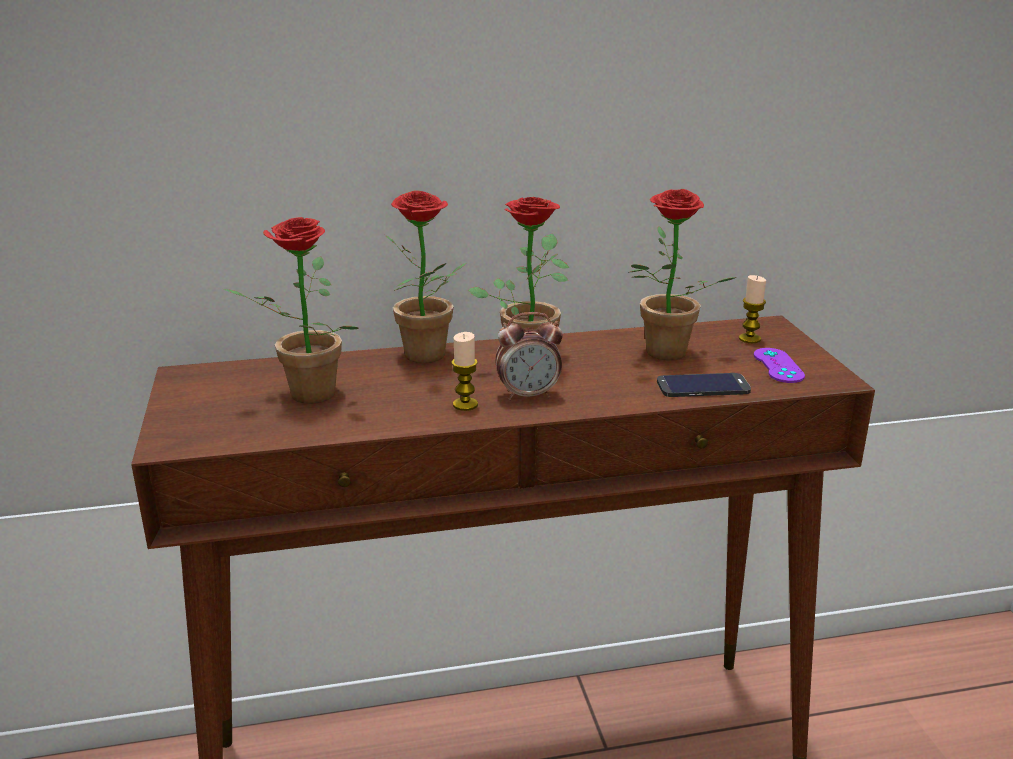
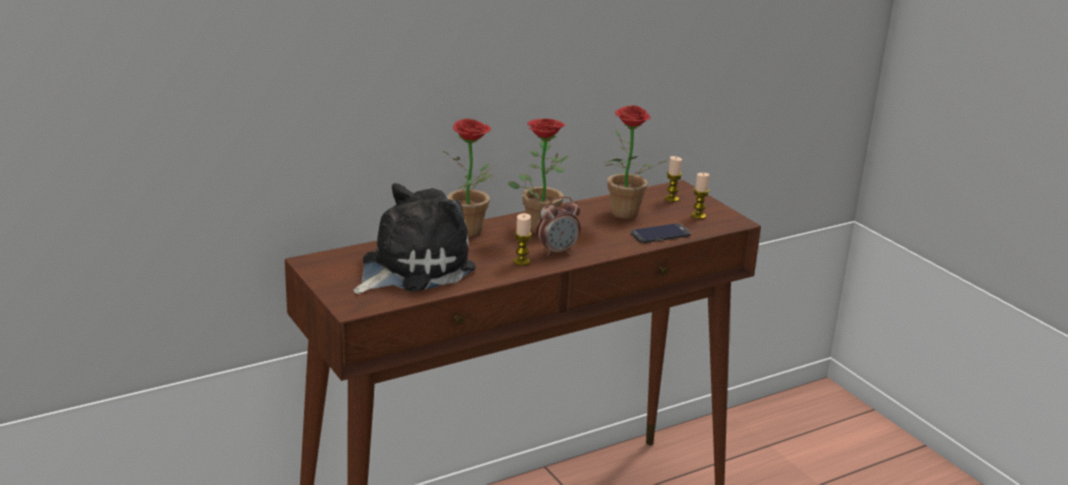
camera: 20 degrees left, 0 degrees up
potted plant [224,217,359,404] -> plush toy [354,183,476,294]
purple game controller [754,348,805,383] -> candle [691,173,710,219]

